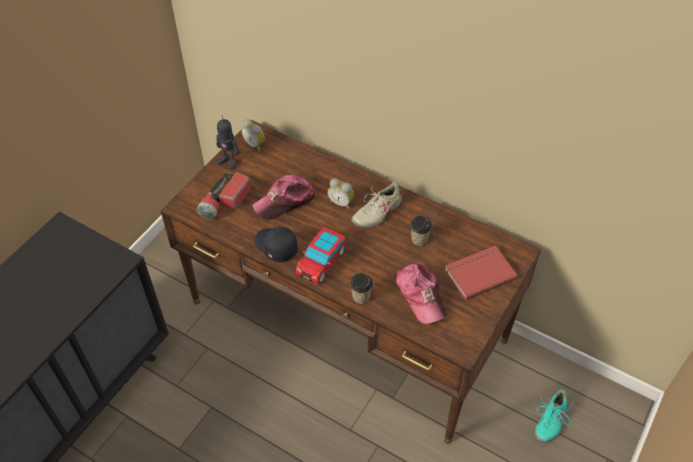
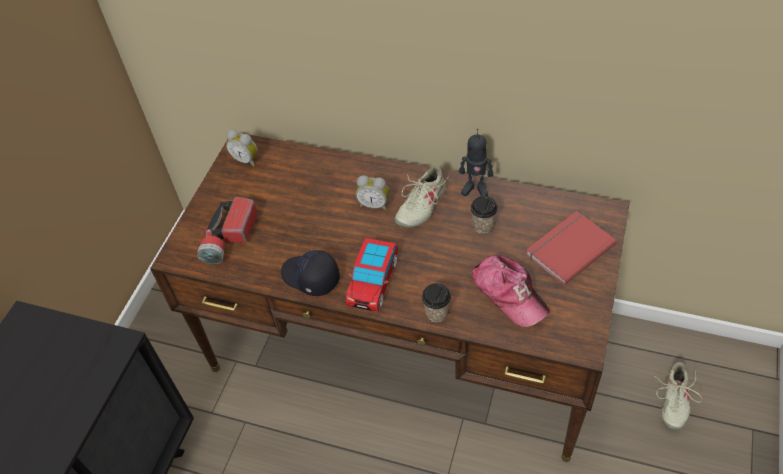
camera: 10 degrees left, 0 degrees up
toy robot [216,115,240,169] -> toy robot moved to [459,129,493,196]
cap [252,175,316,220] -> none
turquoise shoe [535,389,574,443] -> beige shoe [654,362,702,431]

